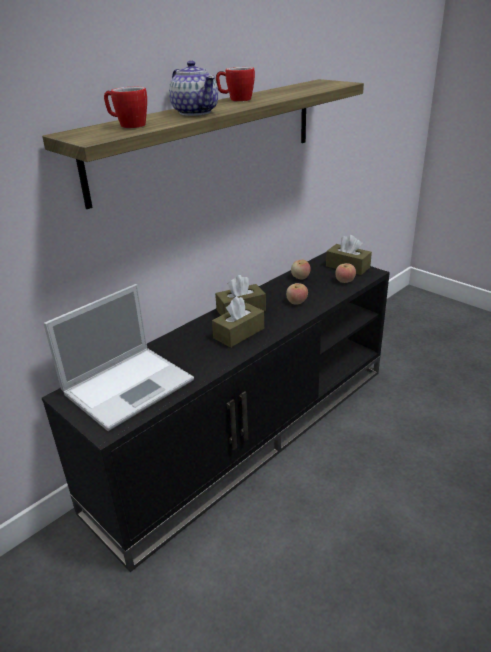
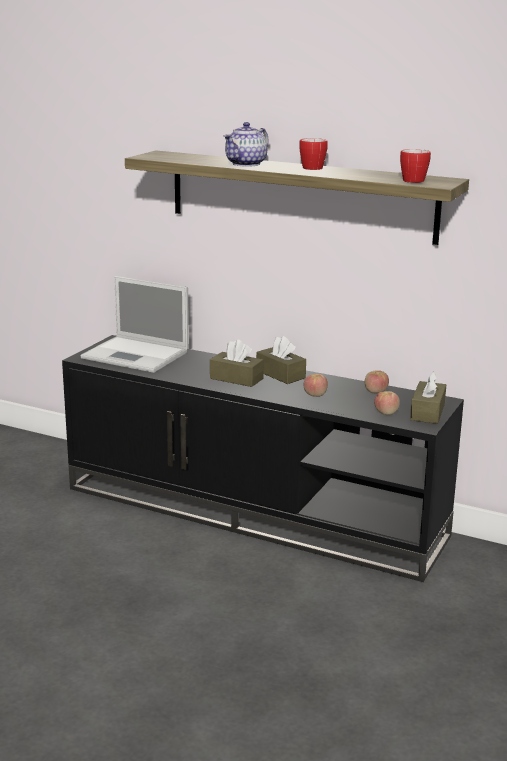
camera: 70 degrees right, 10 degrees down
mug [104,87,147,128] -> mug moved to [400,149,431,183]

